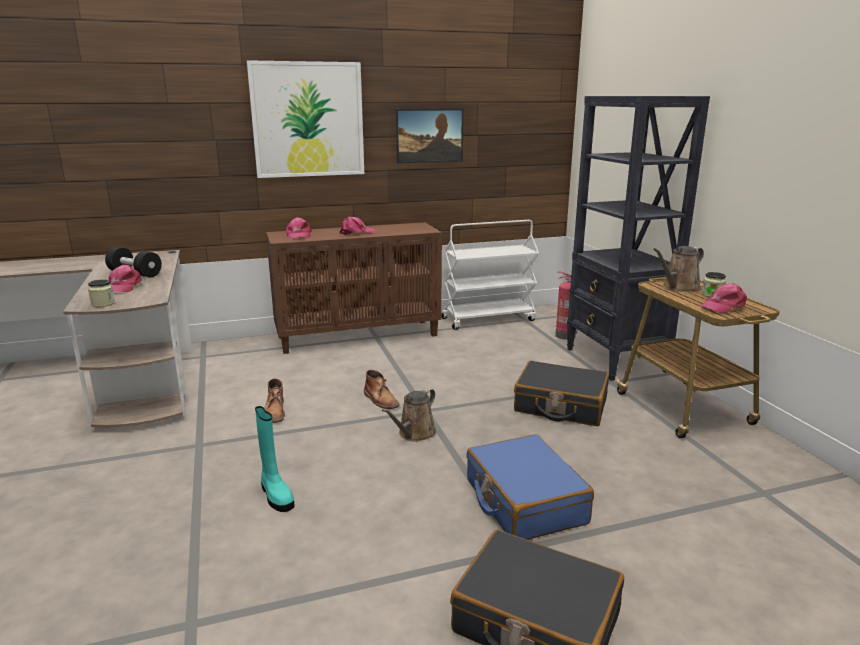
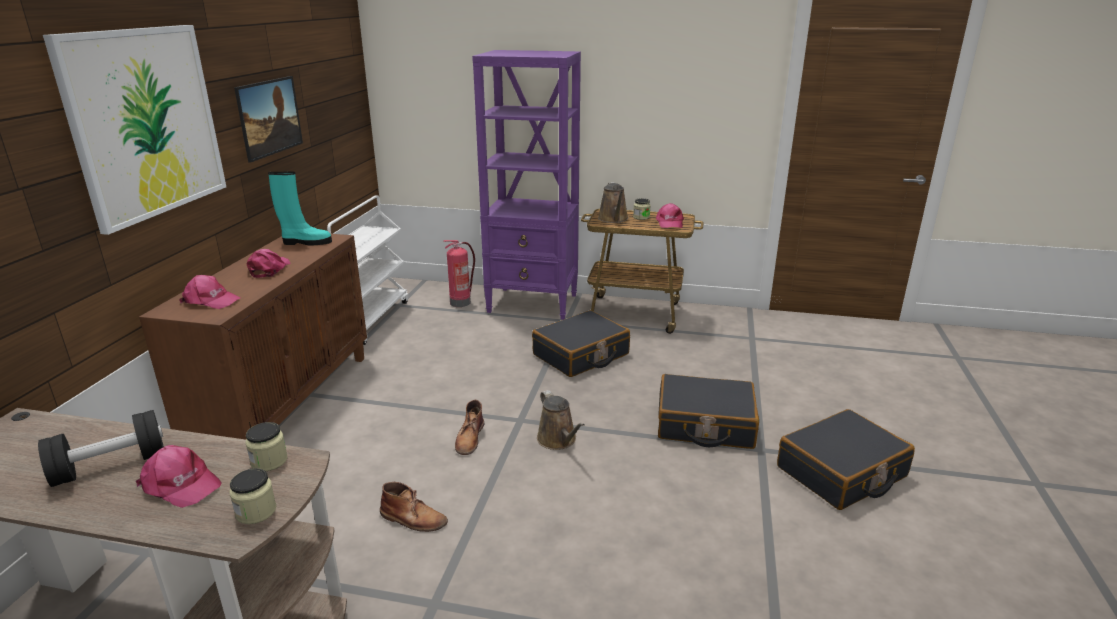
camera: 60 degrees left, 5 degrees up
turquoise boot [255,406,294,512] -> turquoise boot moved to [268,171,332,245]
brown boot [364,370,399,409] -> brown boot turned 105 degrees clockwise [455,400,484,455]
blue suitcase [467,434,594,540] -> black suitcase [658,374,759,449]
black bookcase [567,96,710,381] -> purple bookcase [472,50,581,320]
none -> jar [246,422,287,471]

